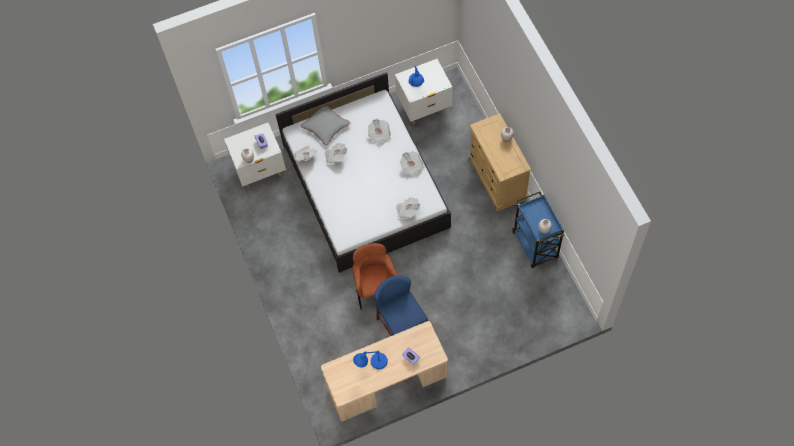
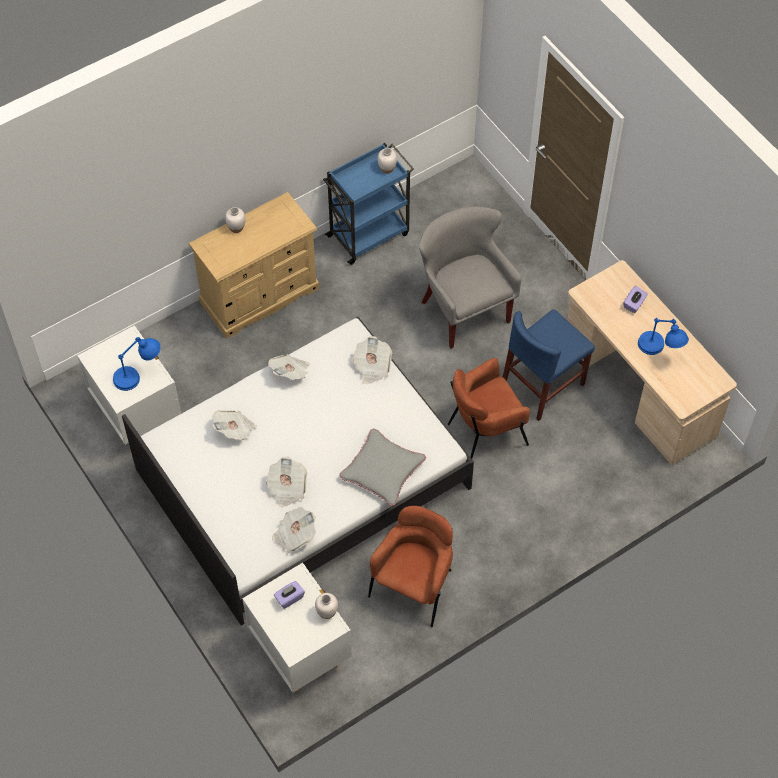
camera: 105 degrees left, 5 degrees down
grey pillow [300,106,350,146] -> grey pillow moved to [339,429,426,506]
none -> brown armchair [368,506,453,627]
none -> grey armchair [419,207,522,349]

